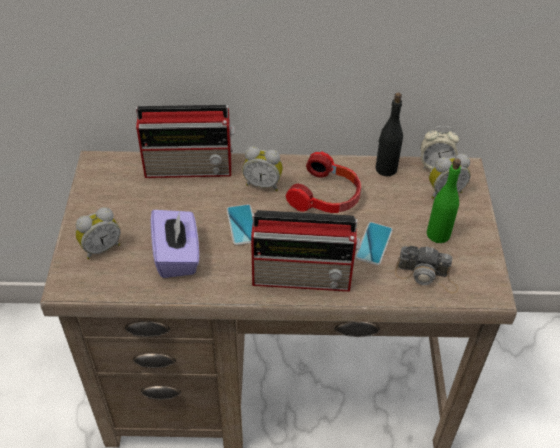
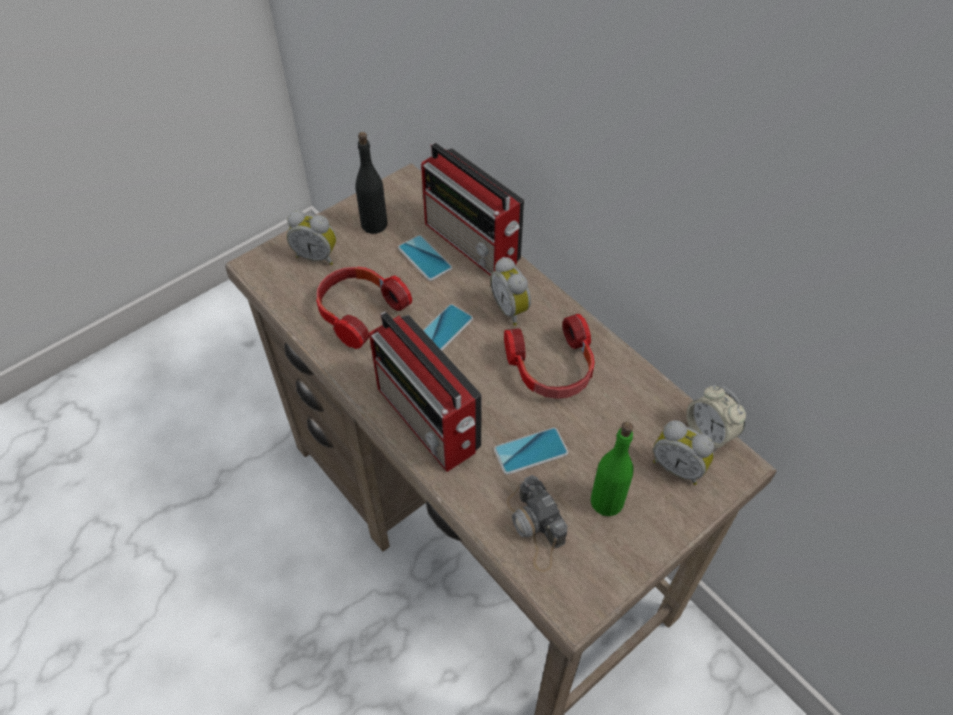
camera: 50 degrees right, 5 degrees up
purple tissue box [151,210,199,278] -> headphones [316,266,412,349]
black bottle [375,93,403,176] -> black bottle moved to [355,132,387,234]
none -> phone [398,235,452,281]

